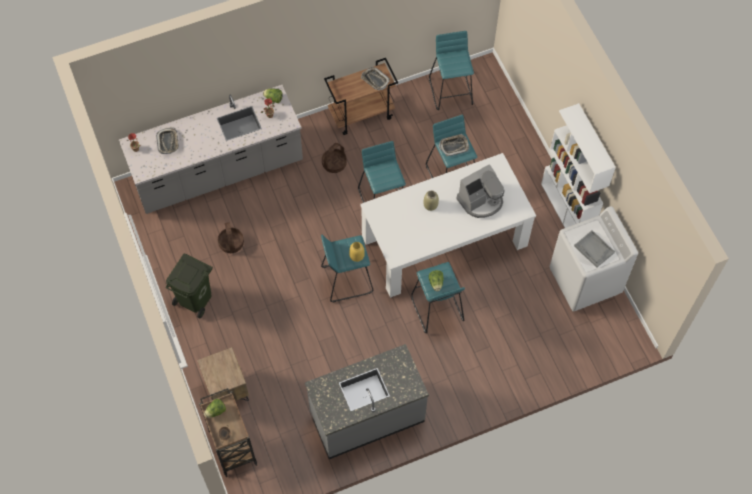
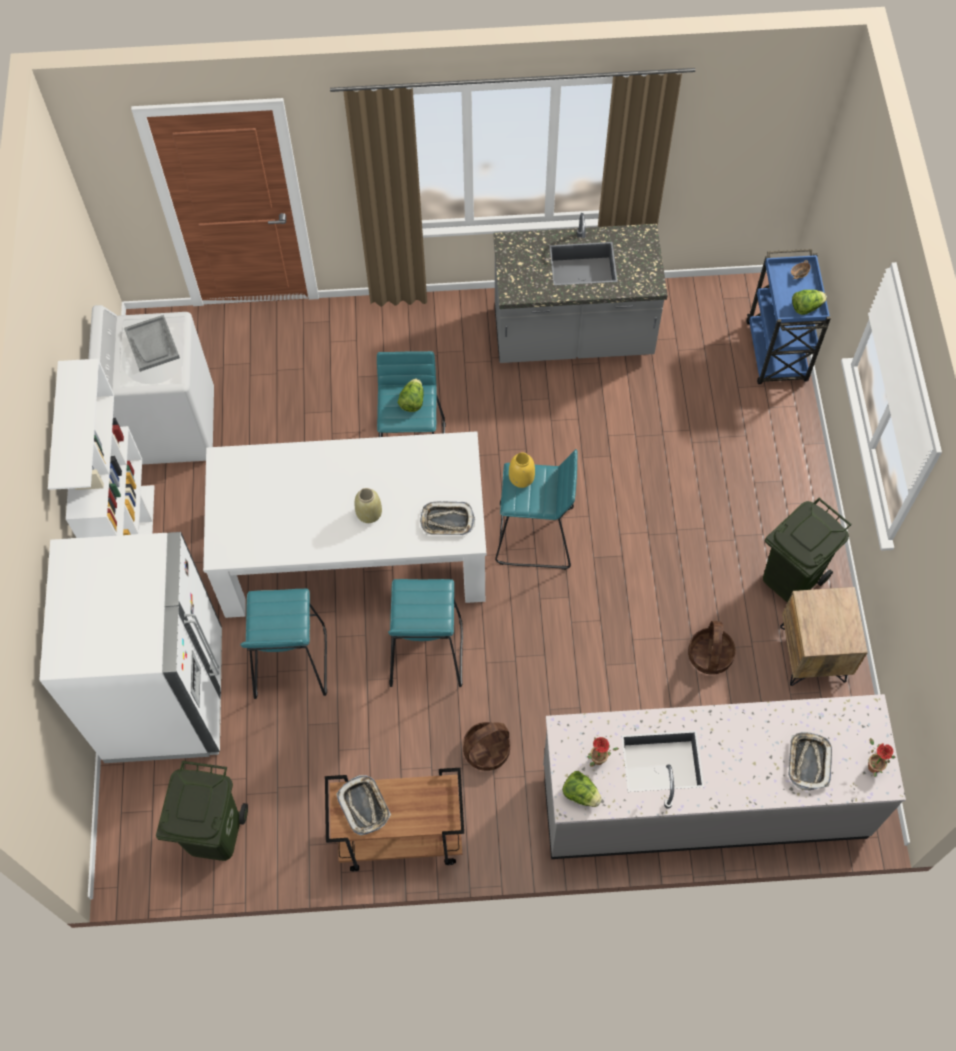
camera: 160 degrees left, 0 degrees up
brown nightstand [197,347,249,401] -> brown nightstand moved to [780,587,868,686]
brown cart [199,388,257,477] -> blue cart [746,249,831,384]
turquoise stool [429,31,474,110] -> green trash can [156,761,248,861]
tray [439,134,469,156] -> tray moved to [420,502,475,535]
coffee machine [456,164,504,218] -> none
none -> white fridge [39,532,222,763]

